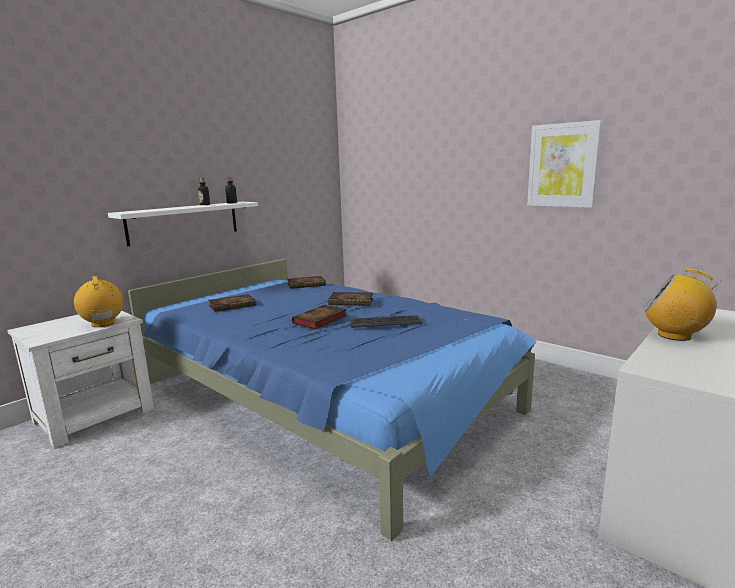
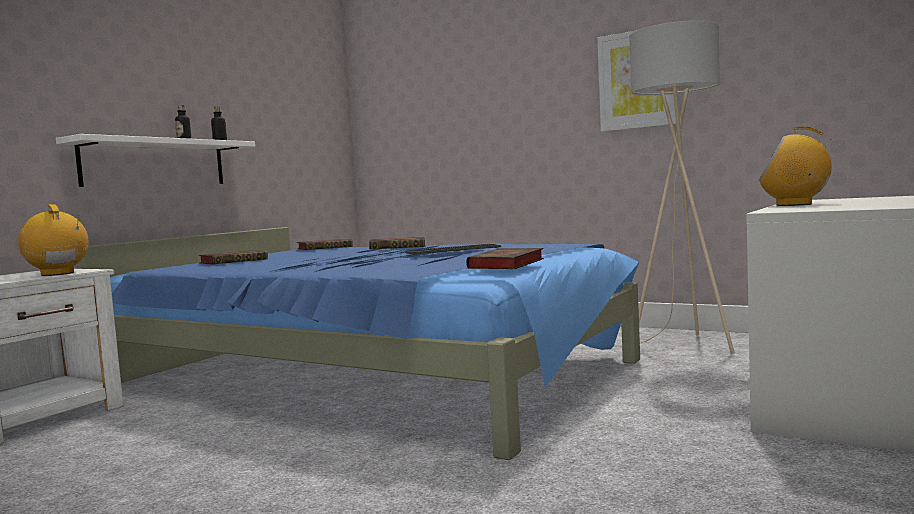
camera: 10 degrees left, 10 degrees down
book [292,305,347,330] -> book moved to [466,248,544,269]
none -> beige floor lamp [614,20,735,354]

